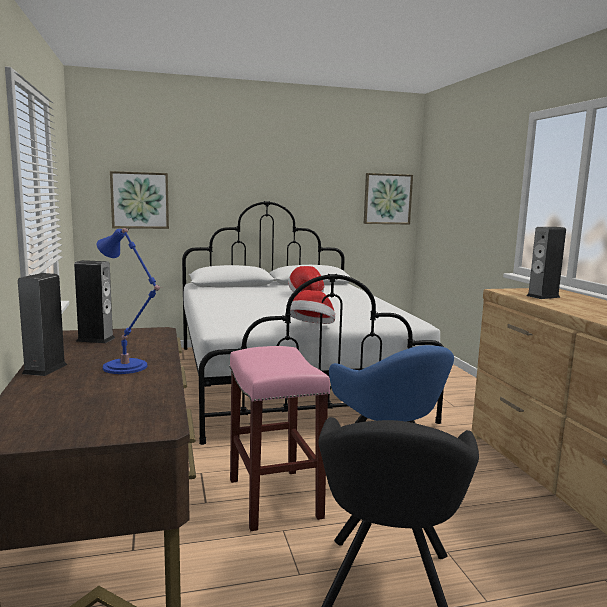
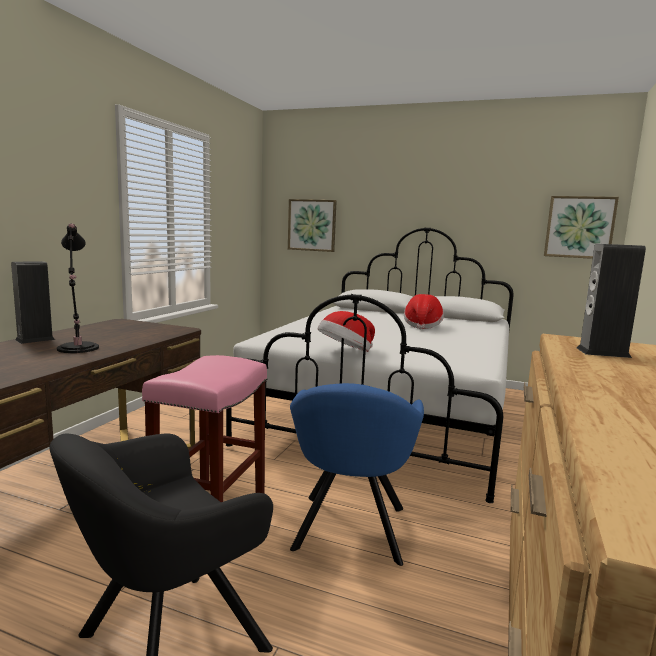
camera: 35 degrees right, 0 degrees up
speaker [74,260,115,343] -> none
blue table lamp [97,228,162,374] -> black table lamp [57,223,99,353]

